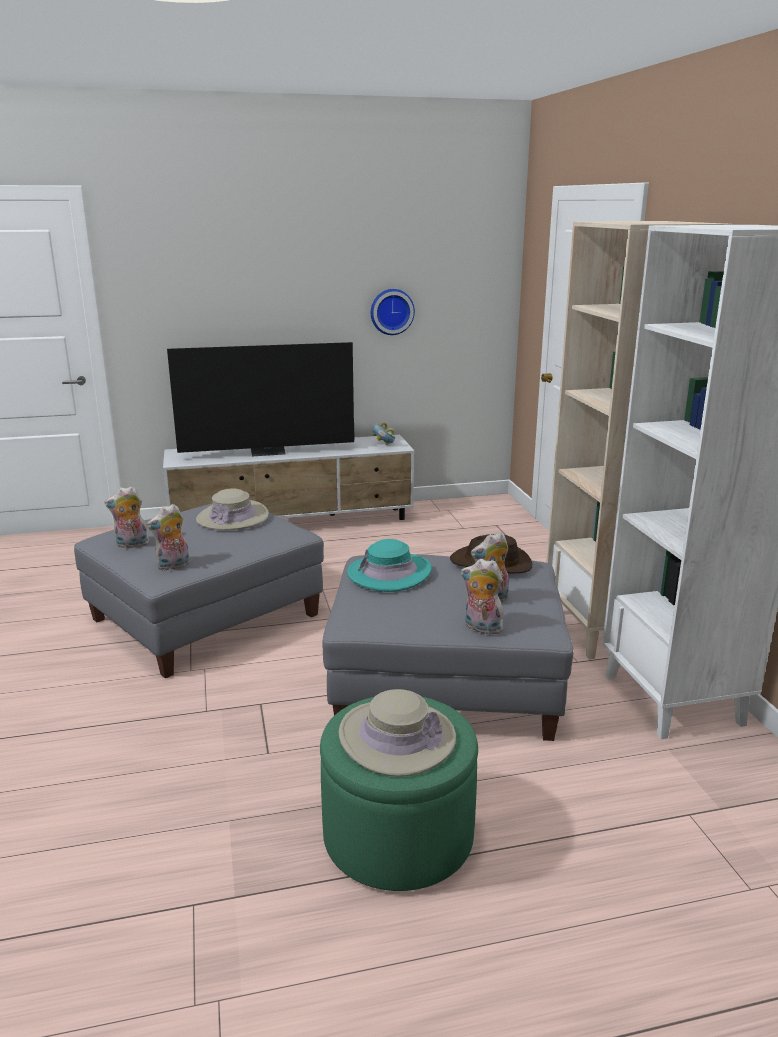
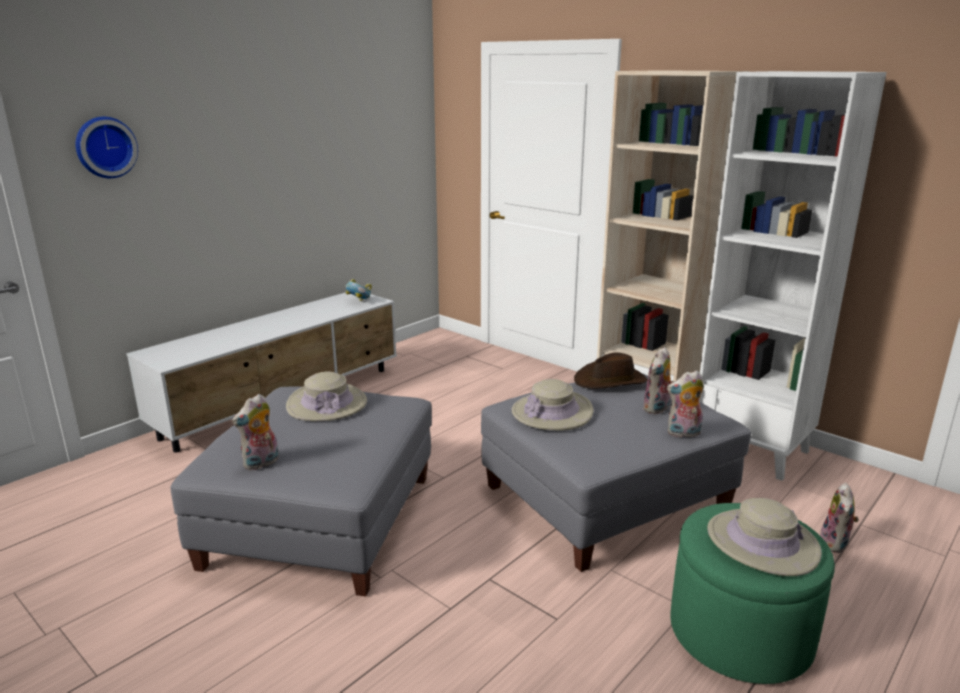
camera: 35 degrees left, 0 degrees up
plush toy [147,504,190,571] -> plush toy moved to [820,483,859,553]
television [167,342,354,456] -> none
turquoise hat [347,539,432,592] -> beige hat [512,379,593,431]
wall clock [371,289,415,335] -> wall clock moved to [76,117,138,178]

